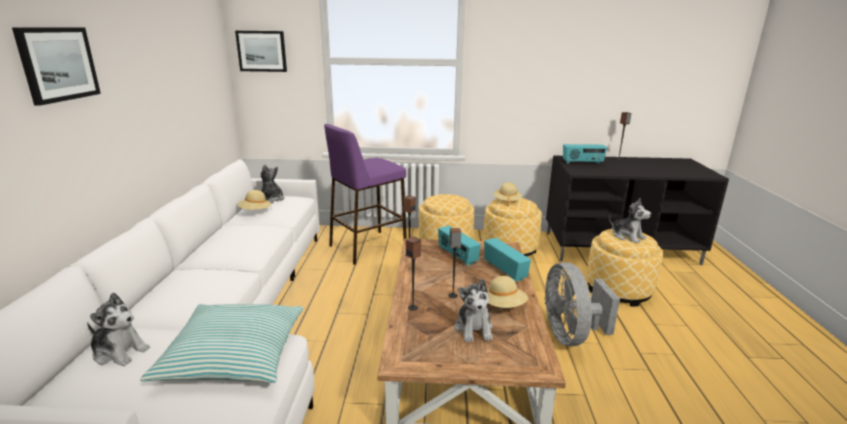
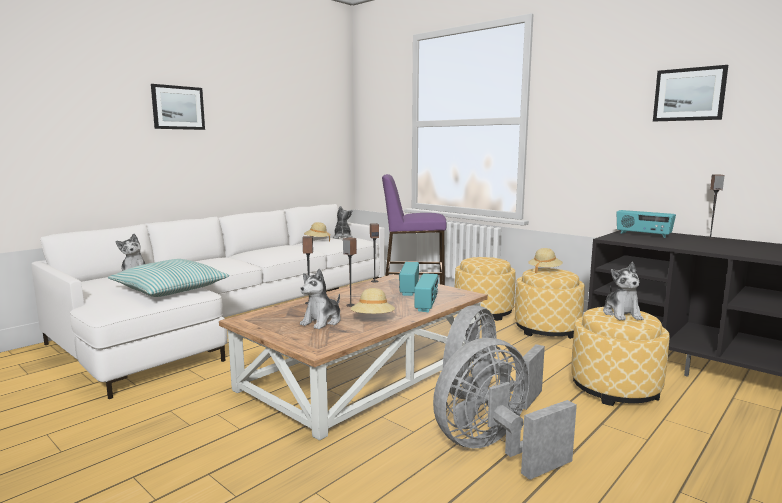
camera: 40 degrees right, 10 degrees down
picture [235,31,287,72] -> picture moved to [653,65,728,121]
none -> grey fan [433,338,577,480]

